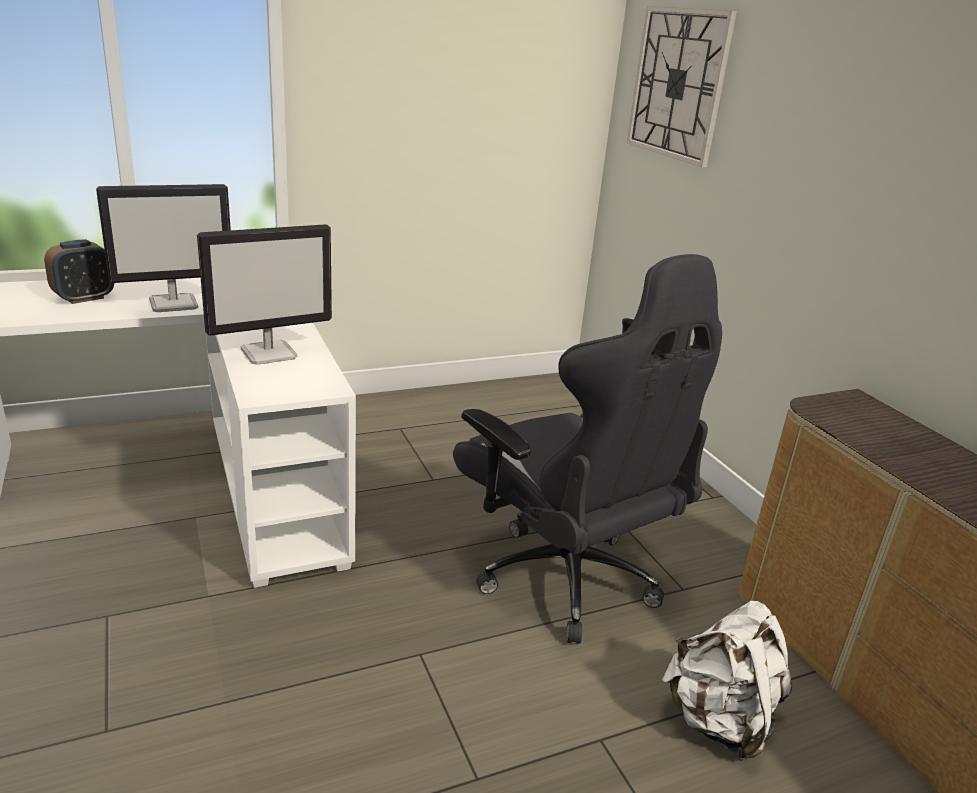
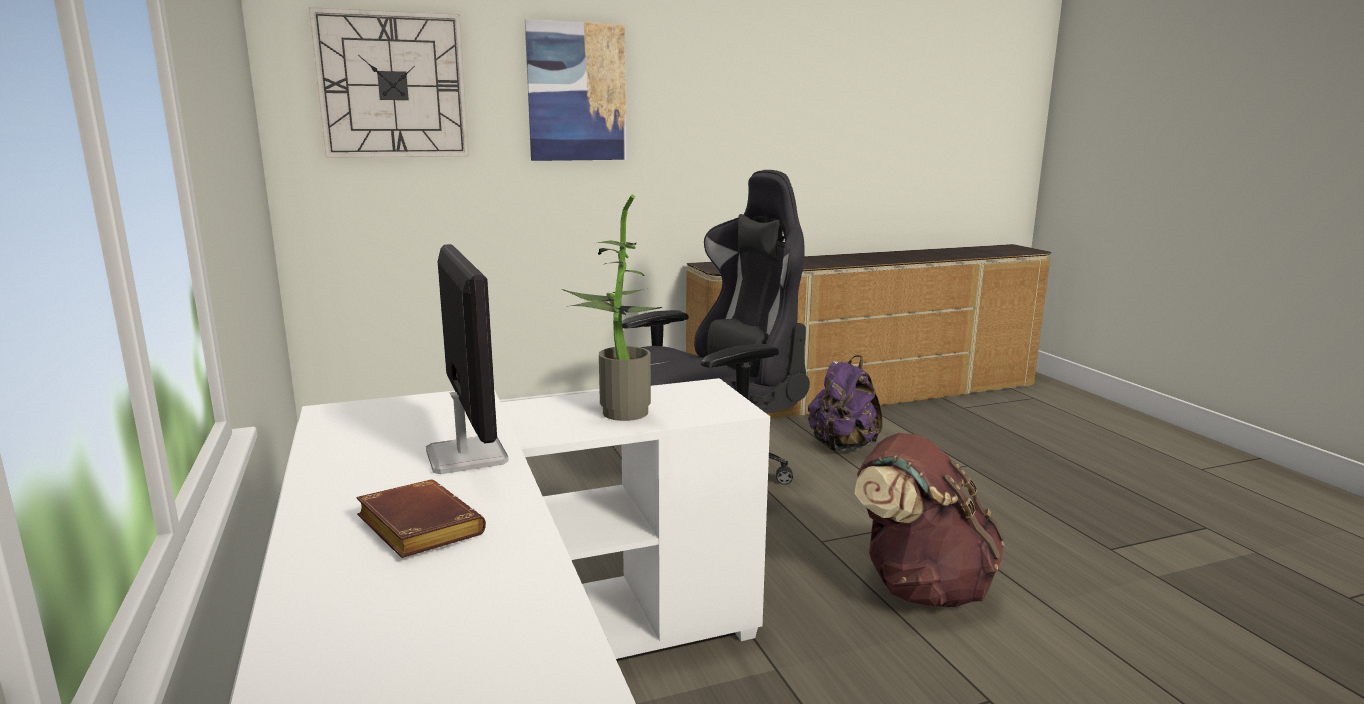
camera: 85 degrees left, 10 degrees down
alarm clock [44,239,114,304] -> brown book [356,480,486,558]
monitor [197,224,332,365] -> potted plant [562,194,662,421]
white backpack [662,601,792,761] -> purple backpack [808,355,883,451]
none -> picture [525,20,626,161]
none -> brown backpack [854,433,1005,607]

